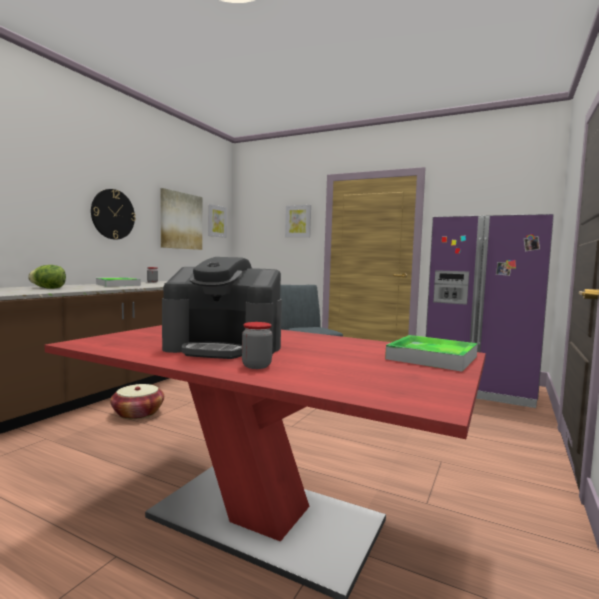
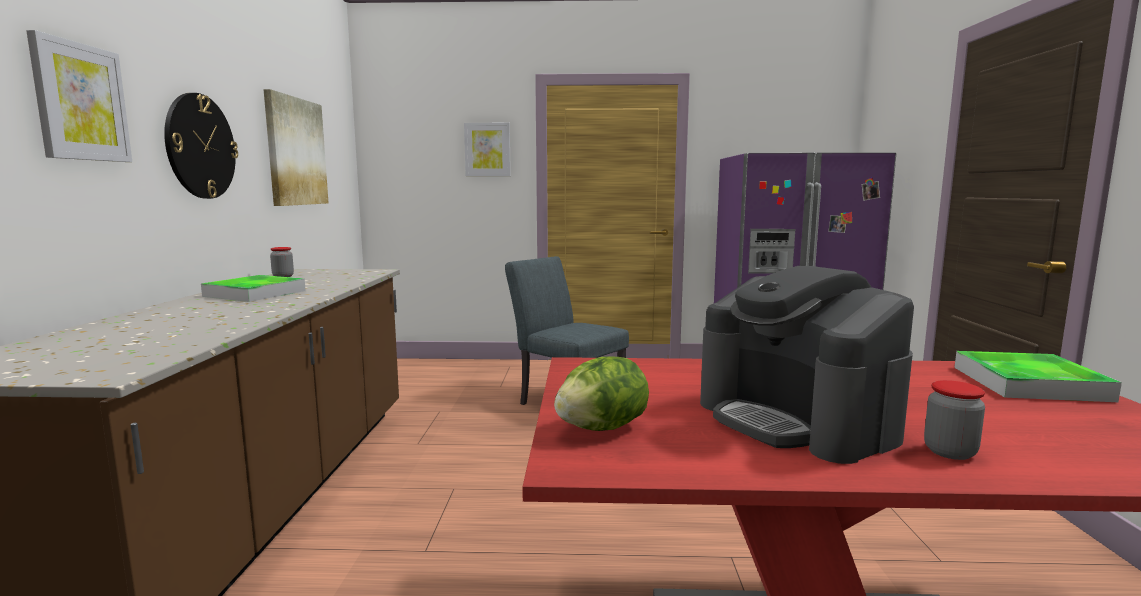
camera: 25 degrees left, 5 degrees up
lettuce [28,265,66,289] -> lettuce moved to [554,356,649,431]
basket [110,384,164,420] -> none
coffee machine [162,257,282,359] -> coffee machine turned 75 degrees clockwise [700,266,914,464]
picture [208,204,227,238] -> picture moved to [26,30,132,162]

